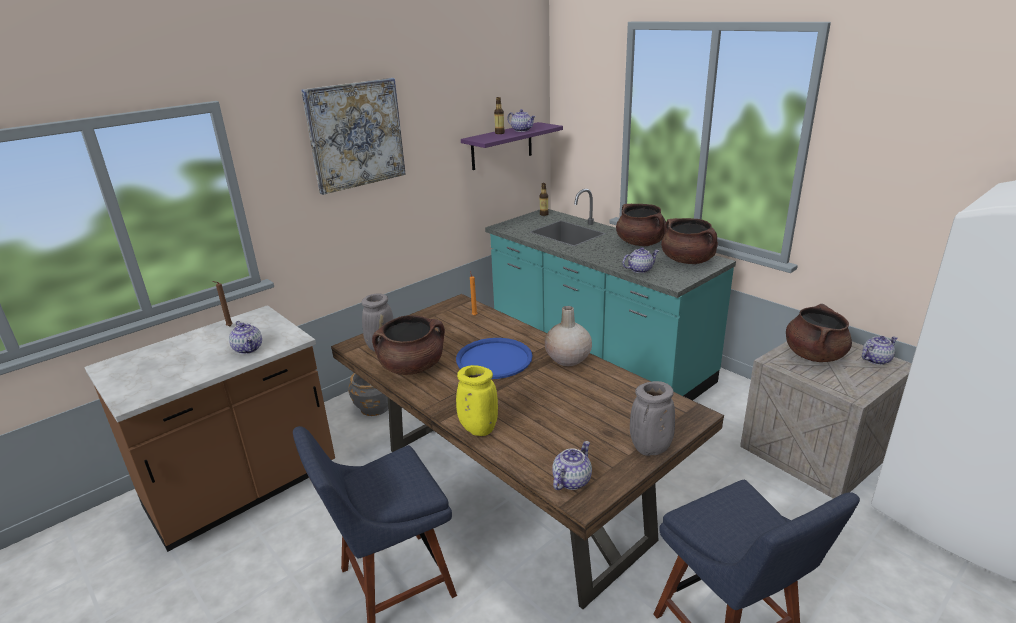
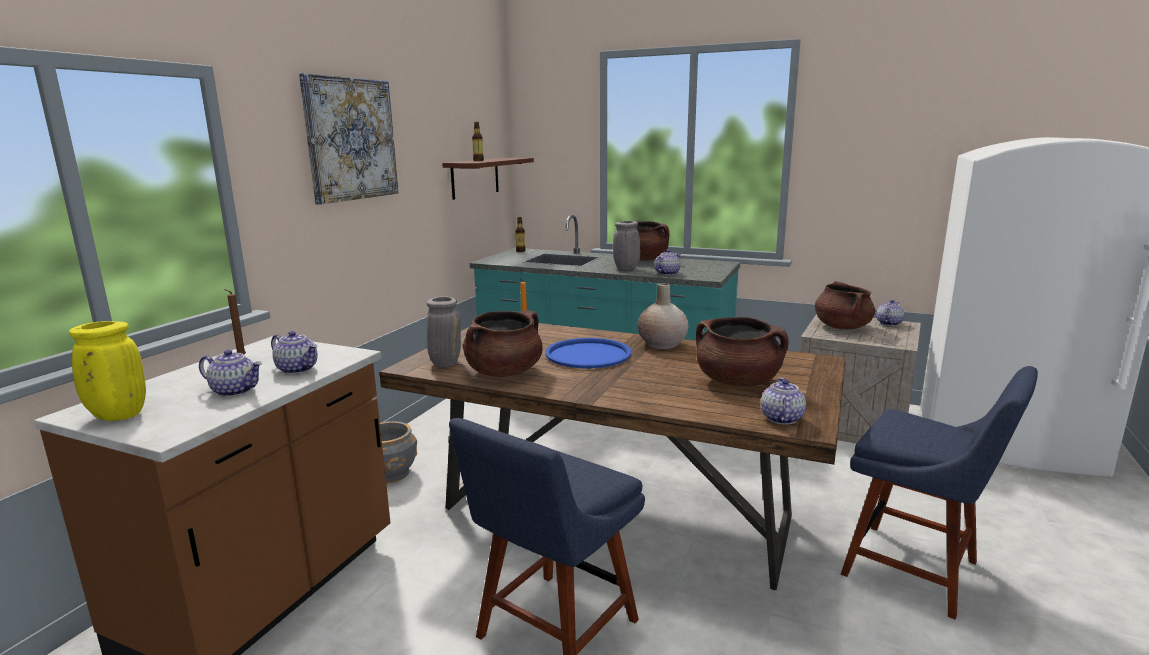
camera: 25 degrees left, 10 degrees down
yellow vase [456,365,498,436] -> yellow vase moved to [69,321,146,421]
purple shelf [461,122,563,170] -> brown shelf [442,158,534,200]
teapot [507,109,536,132] -> teapot moved to [199,349,262,397]
grey vase [630,381,675,456] -> grey vase moved to [613,221,640,270]
brown cooking pot [661,218,718,264] -> brown cooking pot moved to [696,317,789,386]

